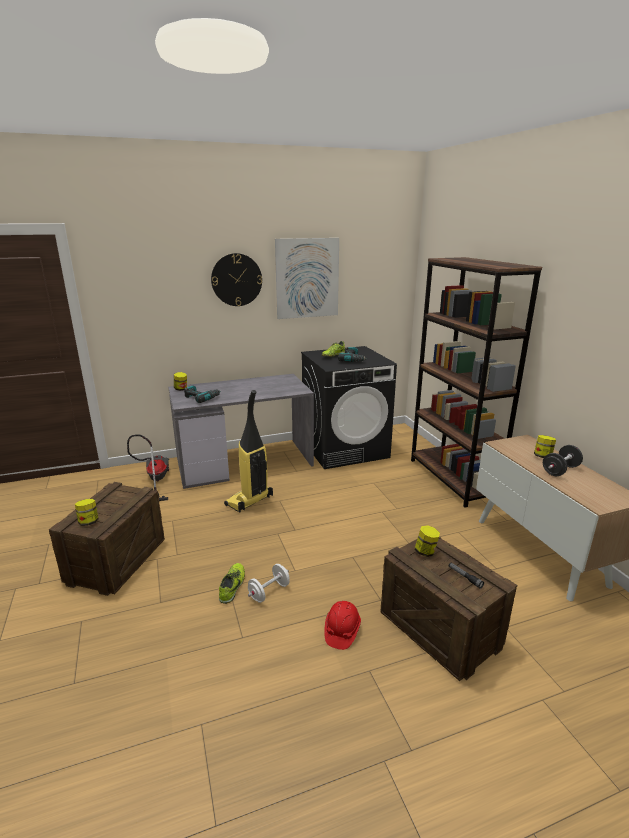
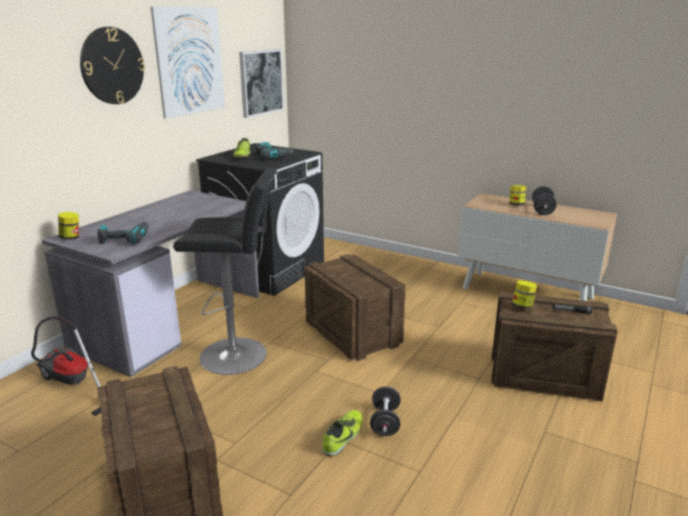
camera: 40 degrees left, 0 degrees up
jar [75,499,99,526] -> none
shoe [219,563,245,604] -> shoe turned 60 degrees clockwise [322,410,363,456]
vacuum cleaner [224,390,273,513] -> black stool [173,168,277,375]
white dumbbell [248,564,290,603] -> black dumbbell [370,386,401,436]
red hard hat [324,601,361,650] -> none
brown bookcase [411,257,542,507] -> none
none -> picture [239,49,284,118]
none -> crate [304,254,406,361]

